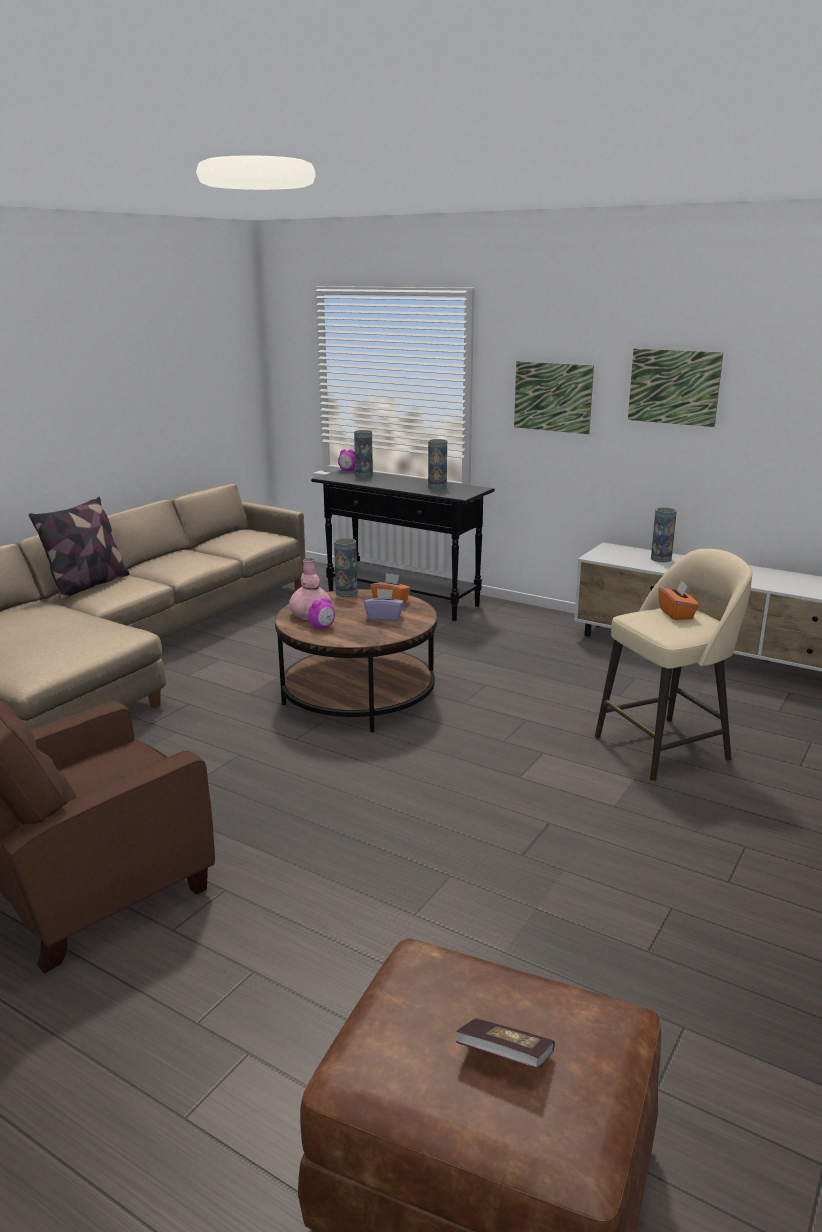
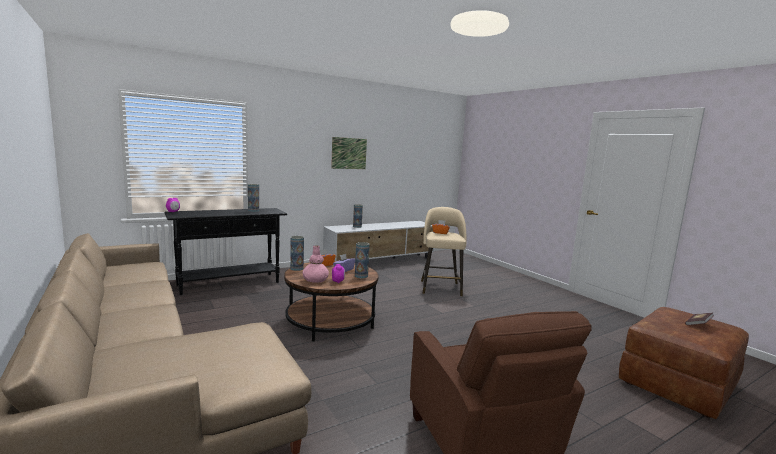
camera: 65 degrees left, 10 degrees down
pillow [29,497,130,600] -> none
vase [354,430,373,478] -> vase moved to [355,242,370,278]
picture [514,361,594,434] -> none

